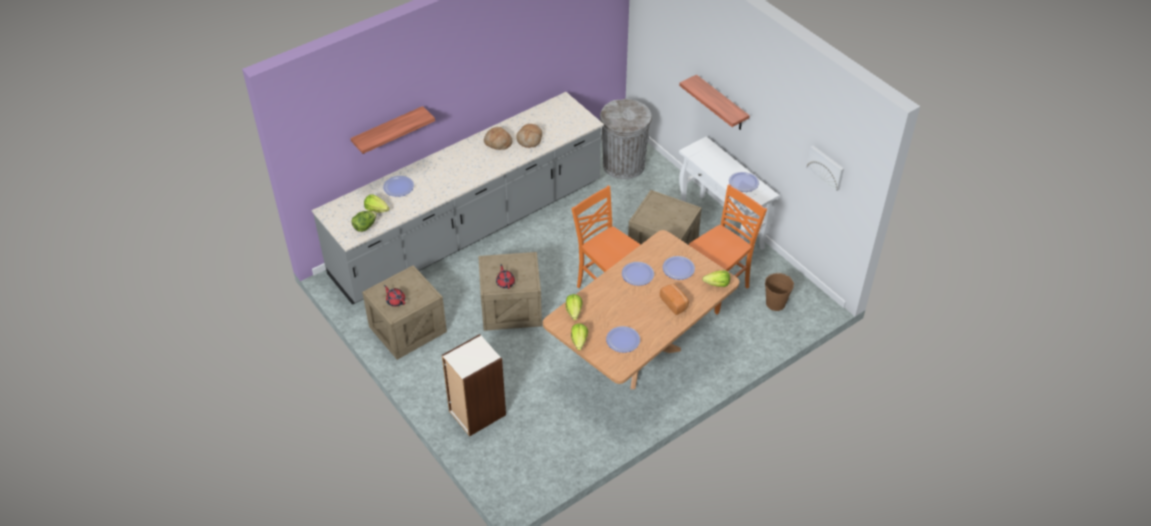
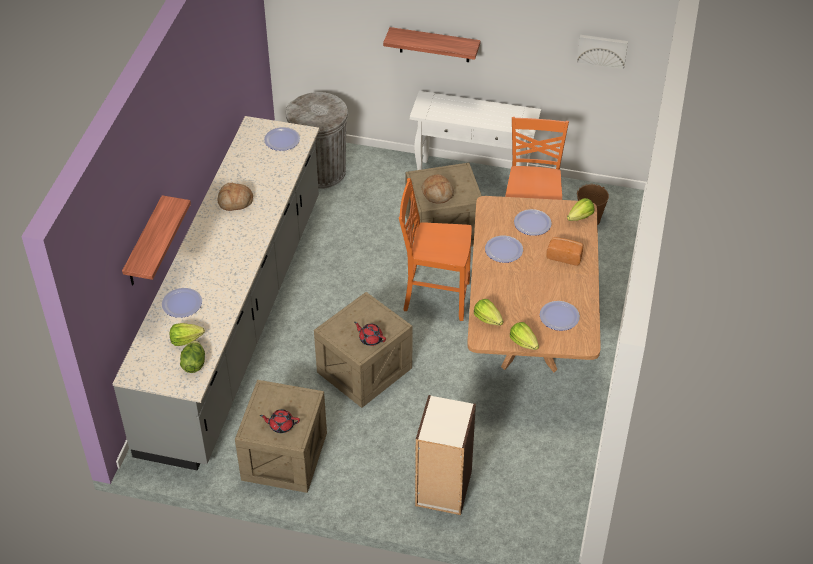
camera: 40 degrees left, 0 degrees up
bread [517,124,542,148] -> bread moved to [422,174,454,204]
plate [729,171,759,192] -> plate moved to [264,127,300,151]

